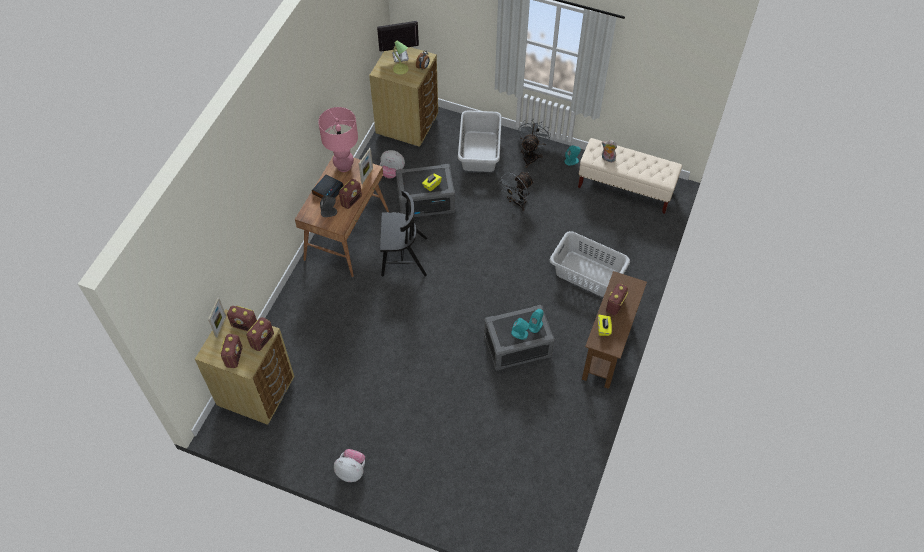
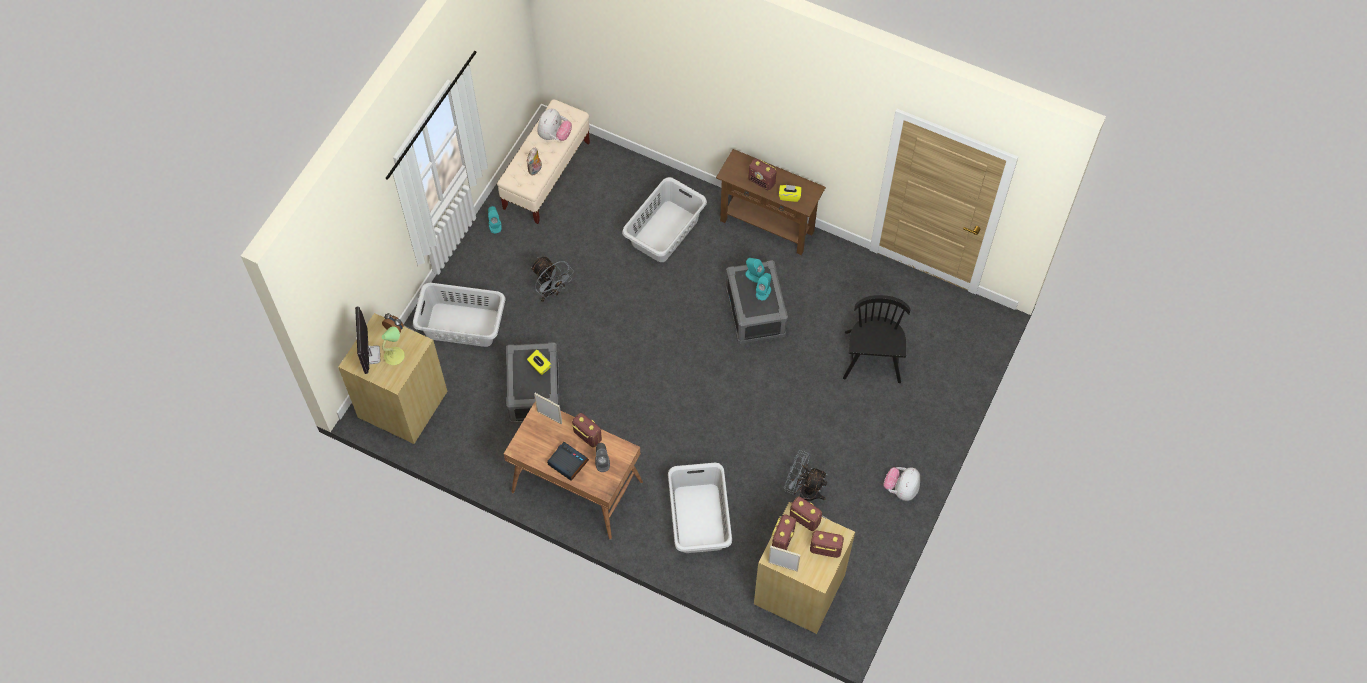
camera: 85 degrees left, 5 degrees up
pink table lamp [318,107,358,172] -> none
plush toy [379,150,405,179] -> plush toy moved to [537,108,572,141]
black chair [380,191,427,276] -> black chair moved to [843,295,911,383]
grey fan [518,119,551,168] -> grey fan moved to [784,450,828,501]
none -> grey laundry basket [668,463,732,553]

